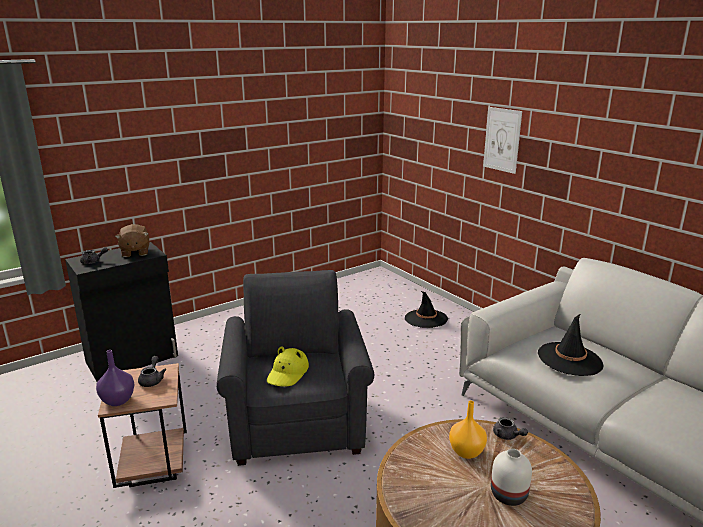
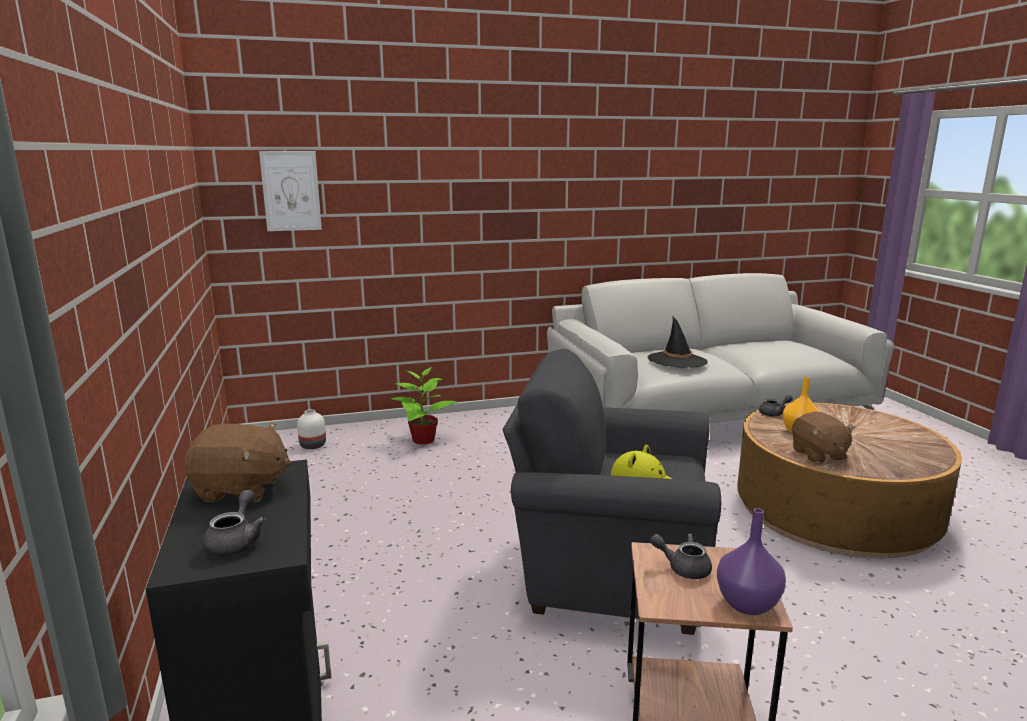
camera: 70 degrees left, 5 degrees down
black hat [405,291,448,328] -> potted plant [391,367,457,445]
picture [483,107,522,174] -> picture moved to [259,151,322,231]
white vase [491,449,532,506] -> white vase moved to [297,409,326,449]
none -> brown plush toy [792,411,855,463]

